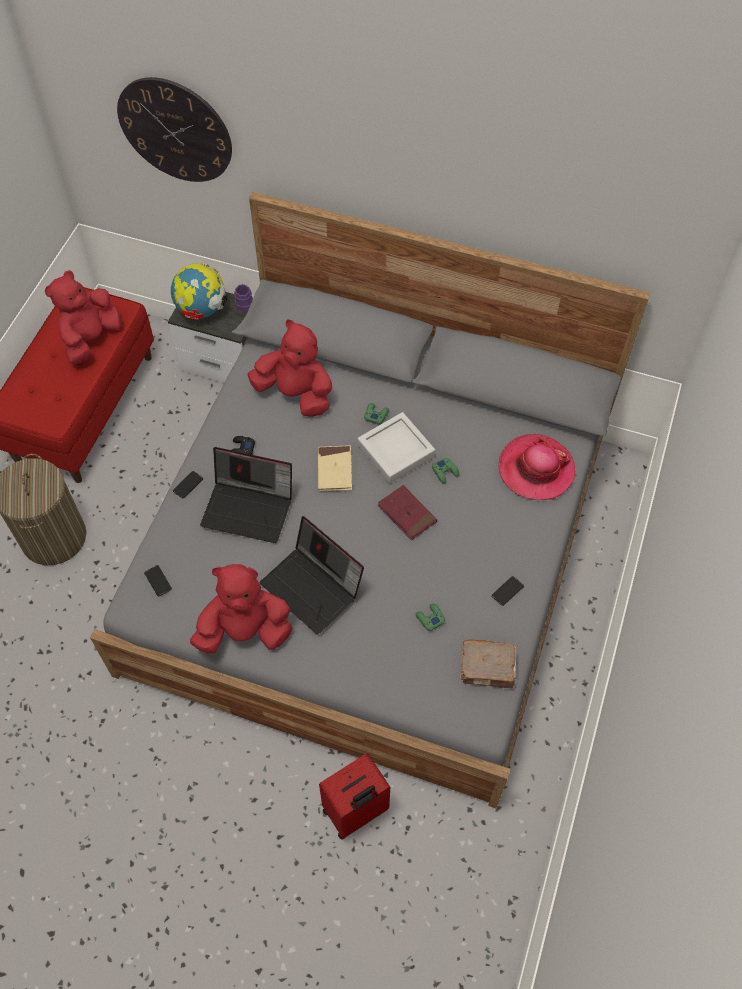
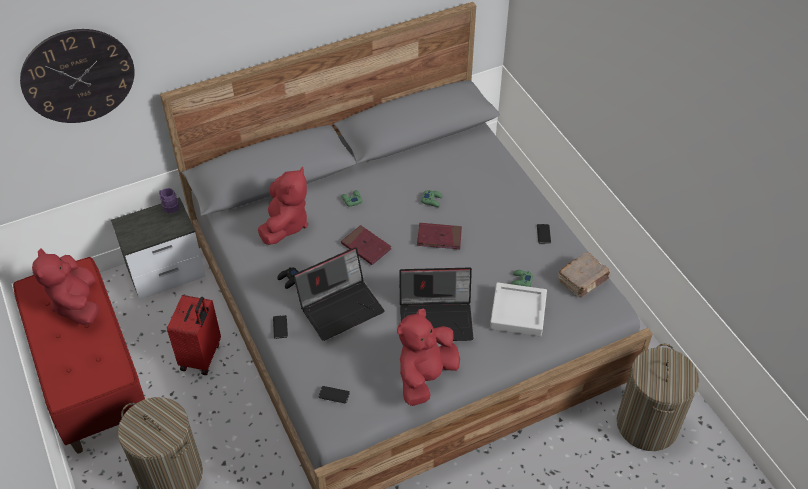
camera: 45 degrees left, 10 degrees down
globe [171,263,227,320] -> none
red plush toy [247,319,332,417] -> red plush toy turned 120 degrees clockwise [258,167,308,245]
beige book [318,445,352,491] -> red book [341,225,391,265]
red suitcase [319,753,390,840] -> red suitcase moved to [167,295,221,375]
grey tray [358,412,435,484] -> grey tray moved to [490,282,547,337]
hat [499,434,576,500] -> none
none -> laundry basket [617,344,699,451]

